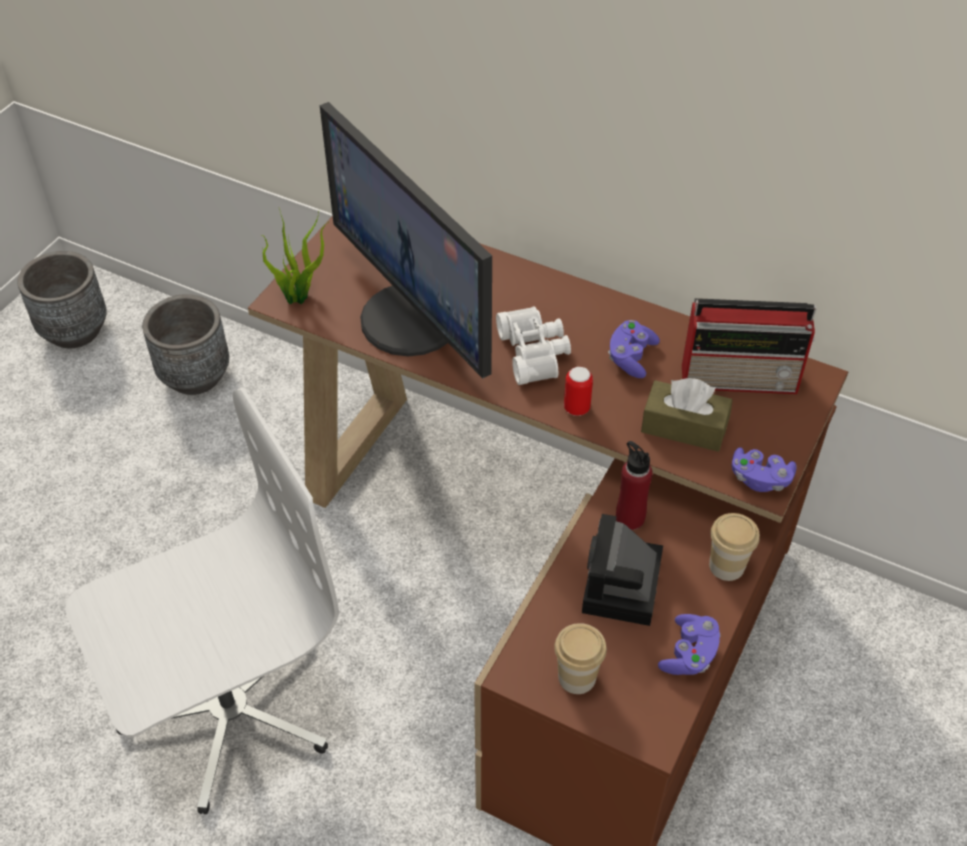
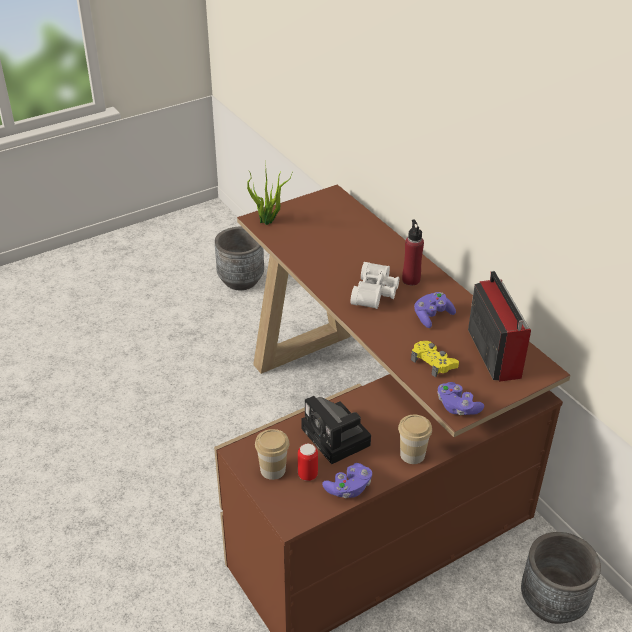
camera: 30 degrees right, 10 degrees down
grey planter [17,251,107,348] -> grey planter moved to [521,532,601,624]
white office chair [66,388,339,814] -> none
monitor [320,102,492,379] -> none
can [564,367,593,416] -> can moved to [298,443,318,481]
camera [582,514,663,626] -> camera turned 75 degrees counterclockwise [301,396,371,464]
red bottle [616,441,653,530] -> red bottle moved to [402,219,424,285]
brown tissue box [641,378,733,452] -> yellow game controller [411,341,459,378]
radio [682,298,816,394] -> radio turned 135 degrees counterclockwise [468,271,531,382]

